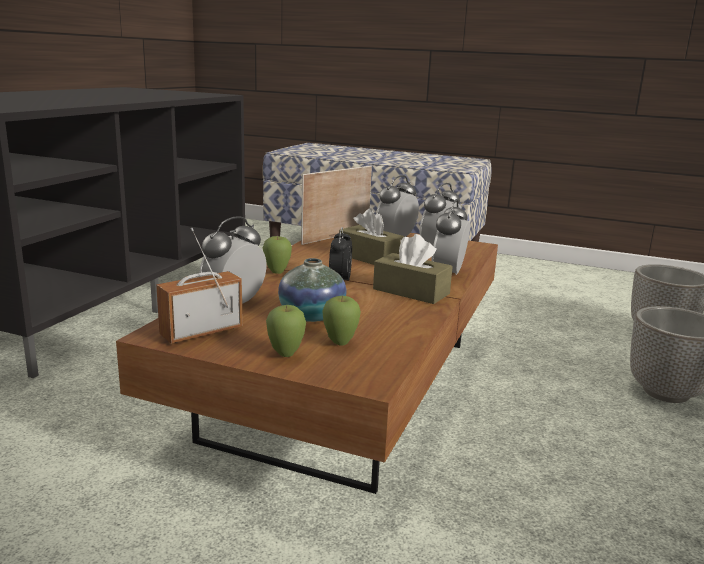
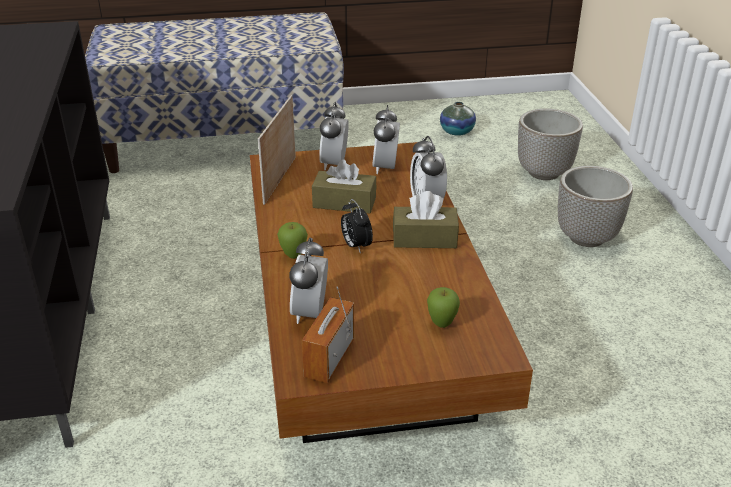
camera: 30 degrees left, 15 degrees up
apple [266,305,306,357] -> none
vase [278,258,346,322] -> vase moved to [440,102,476,136]

